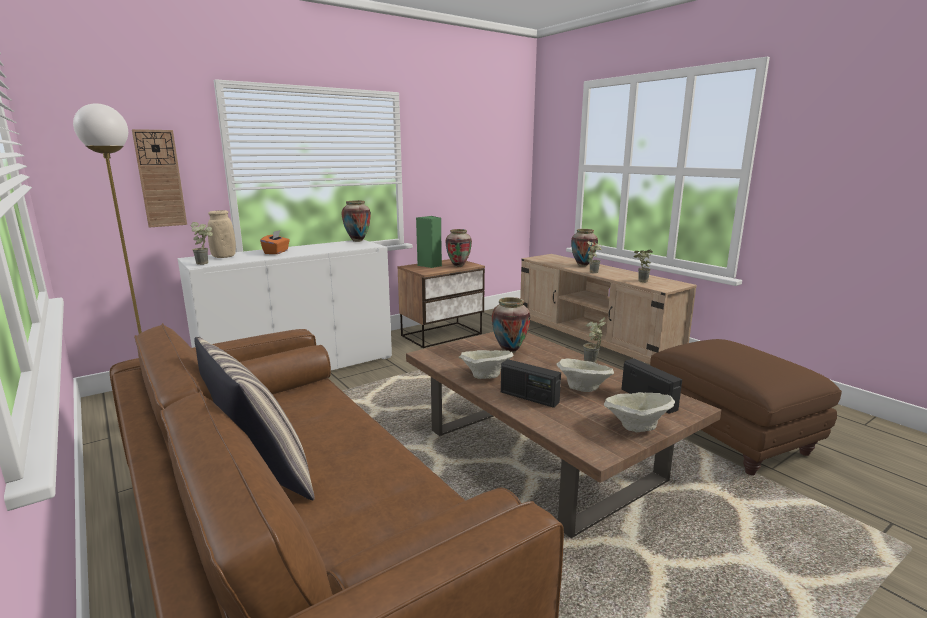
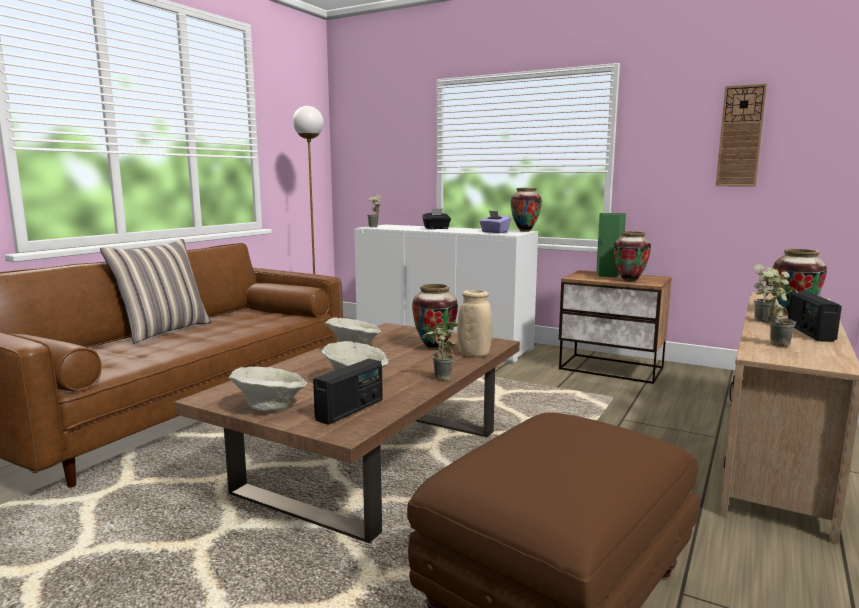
camera: 65 degrees right, 5 degrees down
wall clock [132,129,187,228] -> wall clock moved to [716,83,767,187]
beige vase [208,210,236,258] -> beige vase moved to [457,290,492,357]
orange tissue box [260,230,290,254] -> black tissue box [422,209,451,229]
radio [501,359,561,408] -> radio moved to [788,291,842,342]
none -> purple tissue box [479,211,511,233]

